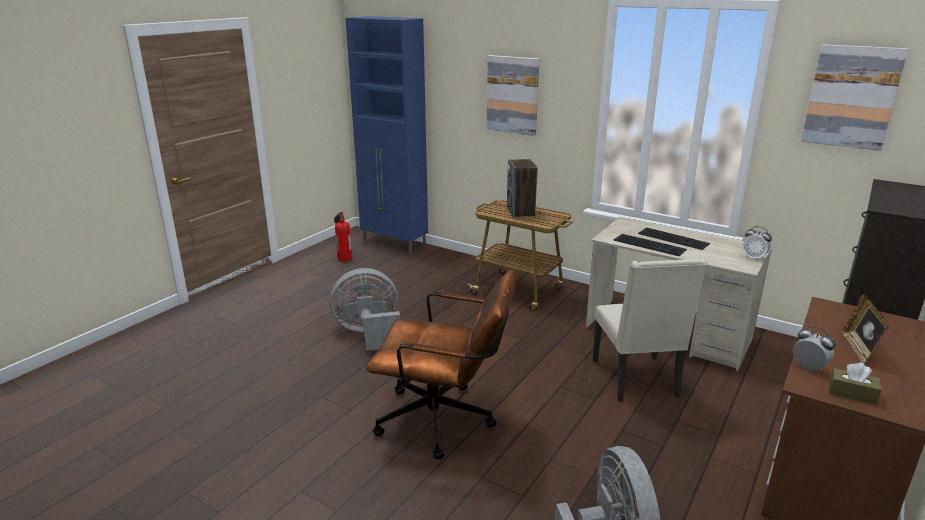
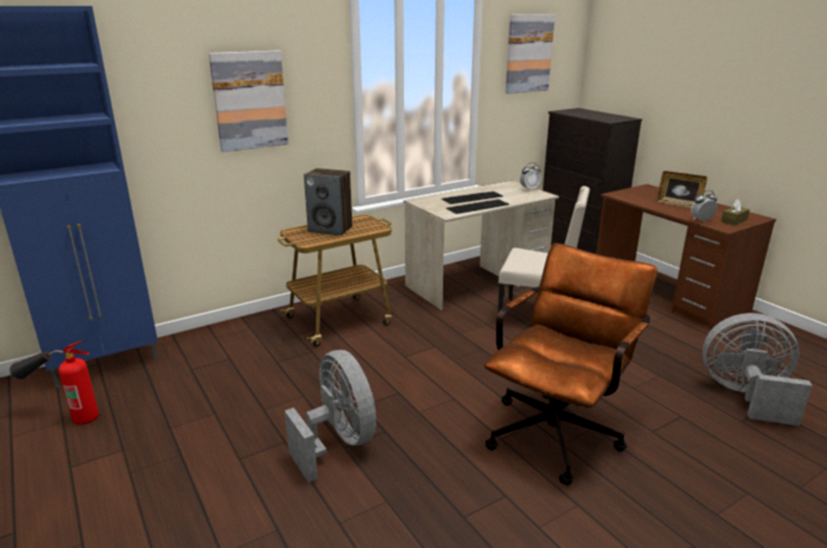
camera: 65 degrees left, 0 degrees up
grey fan [330,268,400,351] -> grey fan turned 135 degrees clockwise [285,350,376,482]

